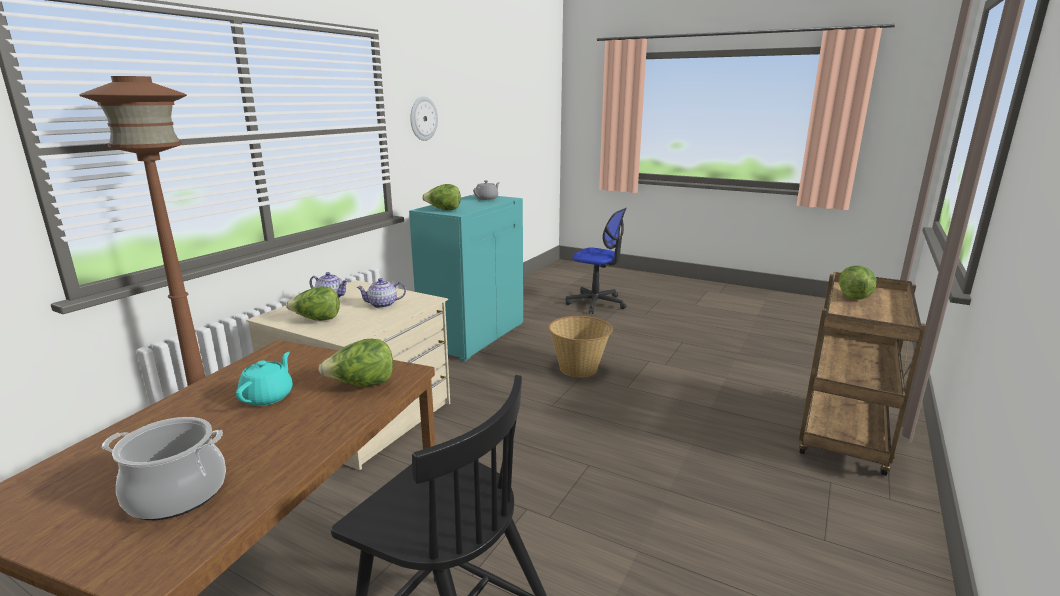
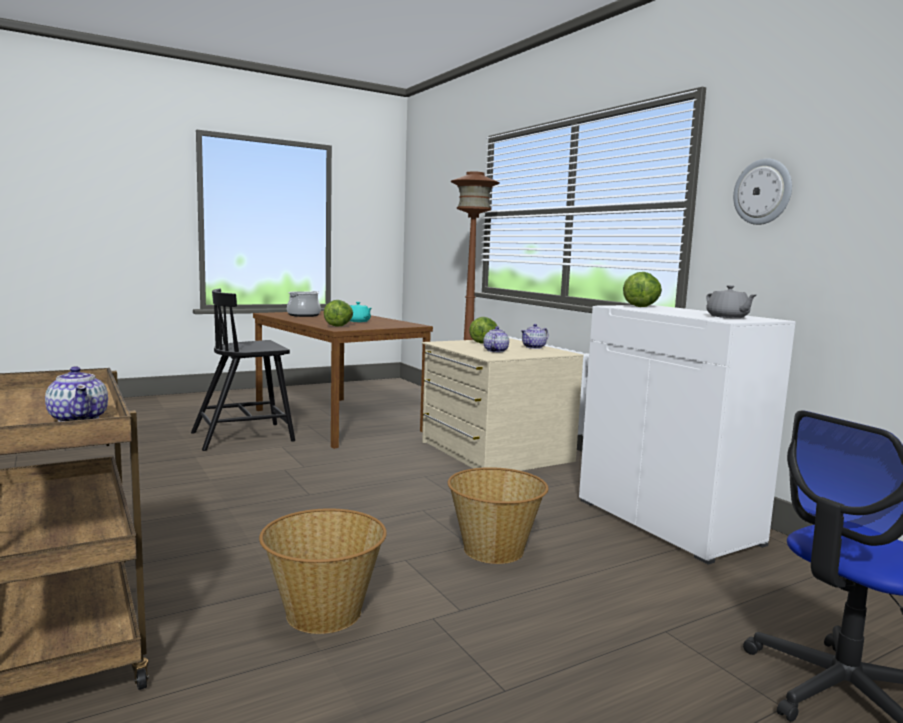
camera: 120 degrees right, 10 degrees down
turquoise cabinet [409,194,523,362] -> white cabinet [579,305,796,565]
lettuce [839,265,876,300] -> teapot [45,366,108,422]
none -> basket [259,508,387,634]

